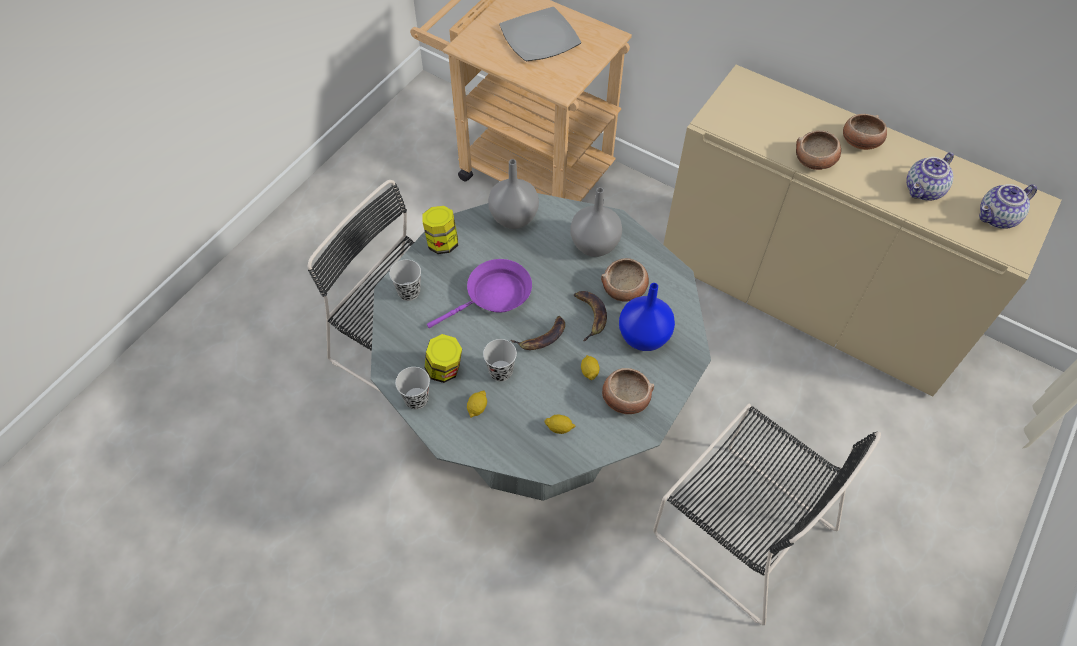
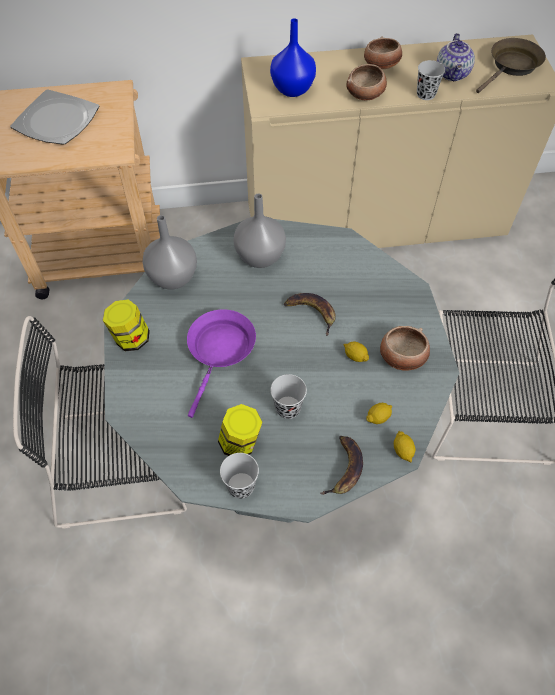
camera: 40 degrees left, 0 degrees up
black cup [389,260,421,301] -> black cup moved to [417,60,445,100]
lemon [467,390,487,418] -> lemon moved to [394,431,415,462]
banana [511,316,565,350] -> banana moved to [320,436,363,495]
bowl [601,258,649,302] -> none
blue vase [619,283,675,351] -> blue vase moved to [270,18,316,97]
teapot [979,184,1037,228] -> brown frying pan [476,38,546,93]

